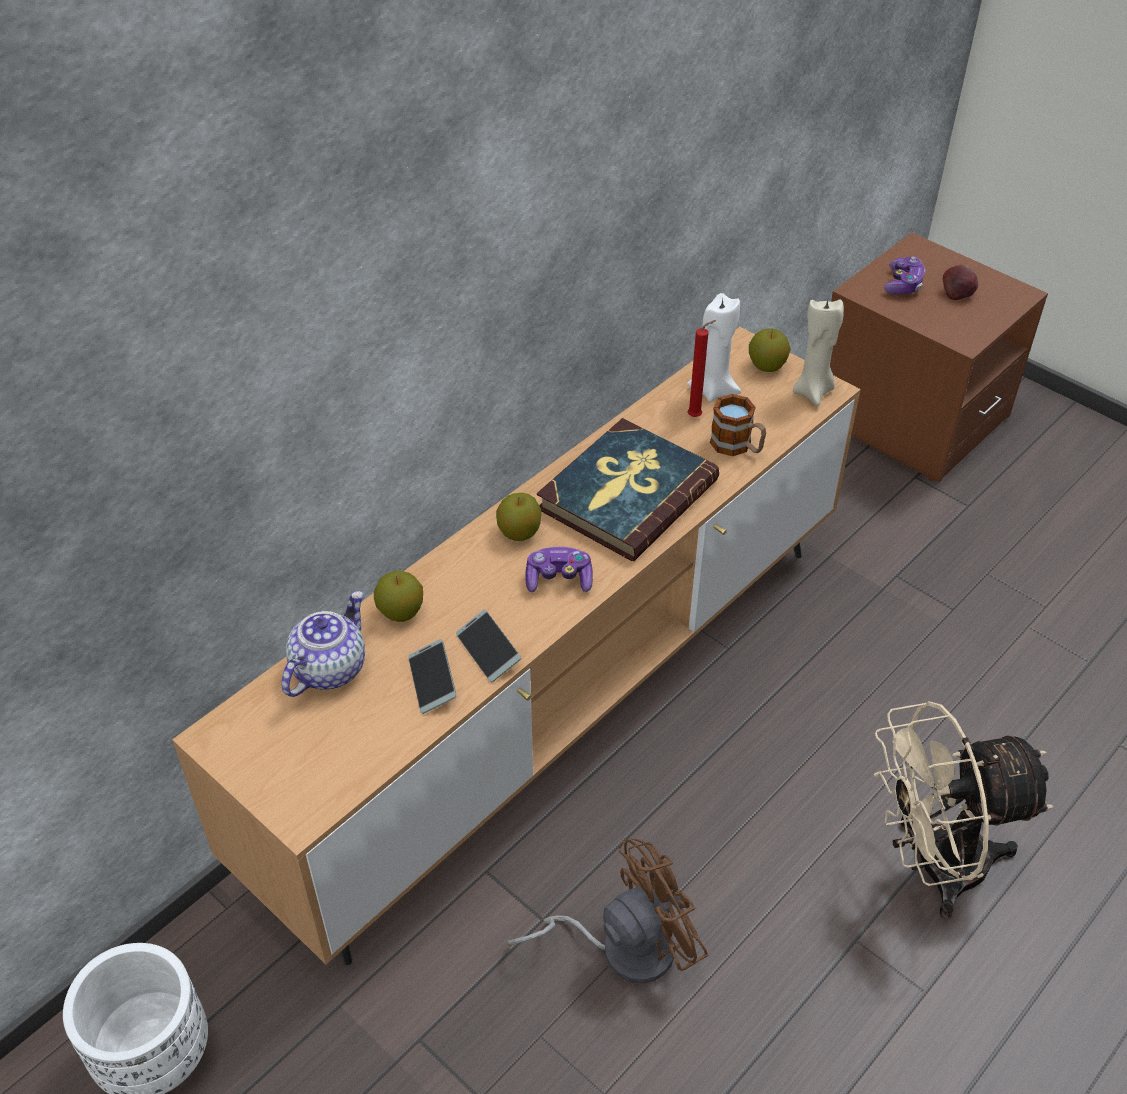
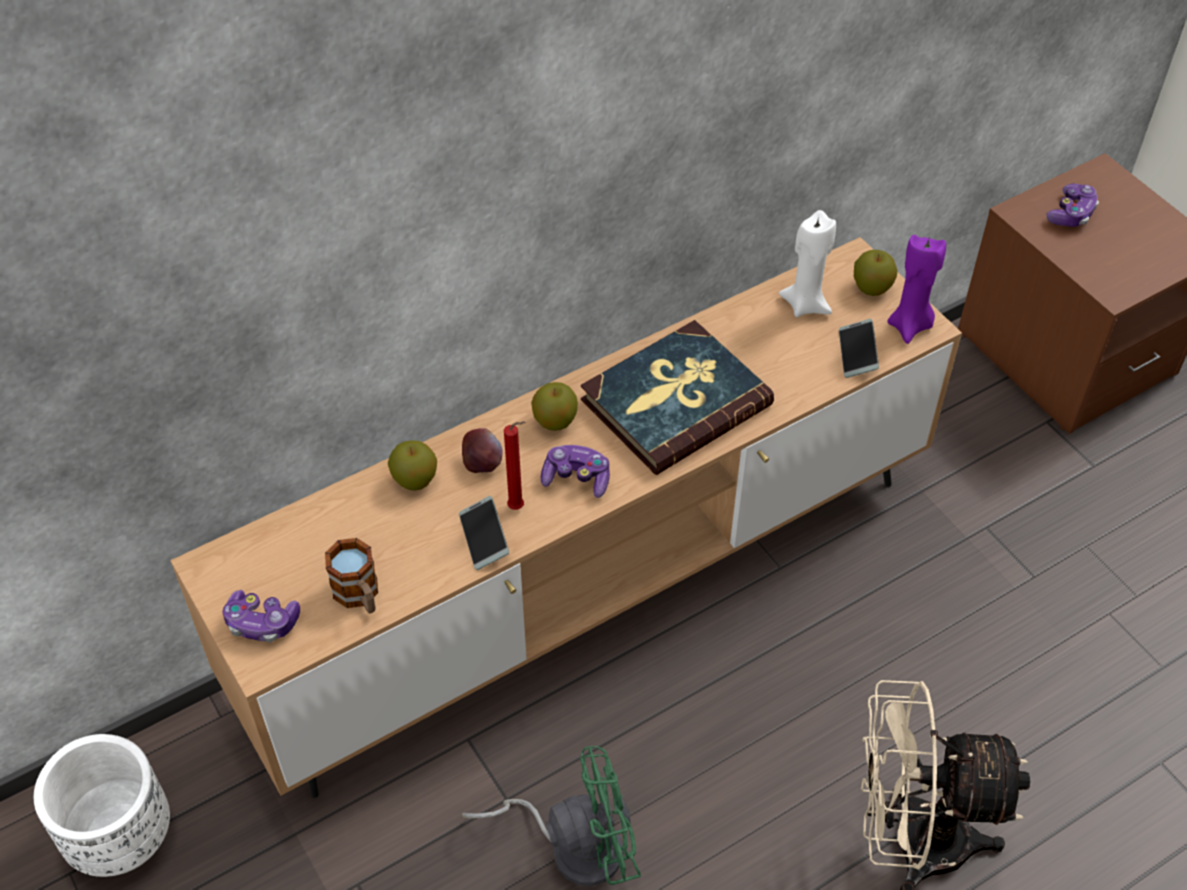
camera: 15 degrees right, 5 degrees up
teapot [281,591,365,697] -> none
phone [408,639,456,714] -> phone moved to [839,319,879,378]
brown fan [507,838,708,984] -> green fan [462,746,641,886]
red candle [687,320,716,417] -> red candle moved to [504,421,525,510]
mug [710,394,766,456] -> mug moved to [325,538,378,613]
beige candle [793,300,844,406] -> purple candle [887,235,946,344]
apple [942,264,978,300] -> apple moved to [462,428,503,473]
none -> game controller [223,590,300,643]

